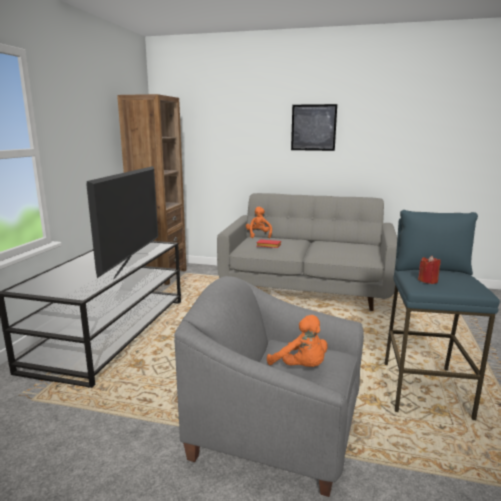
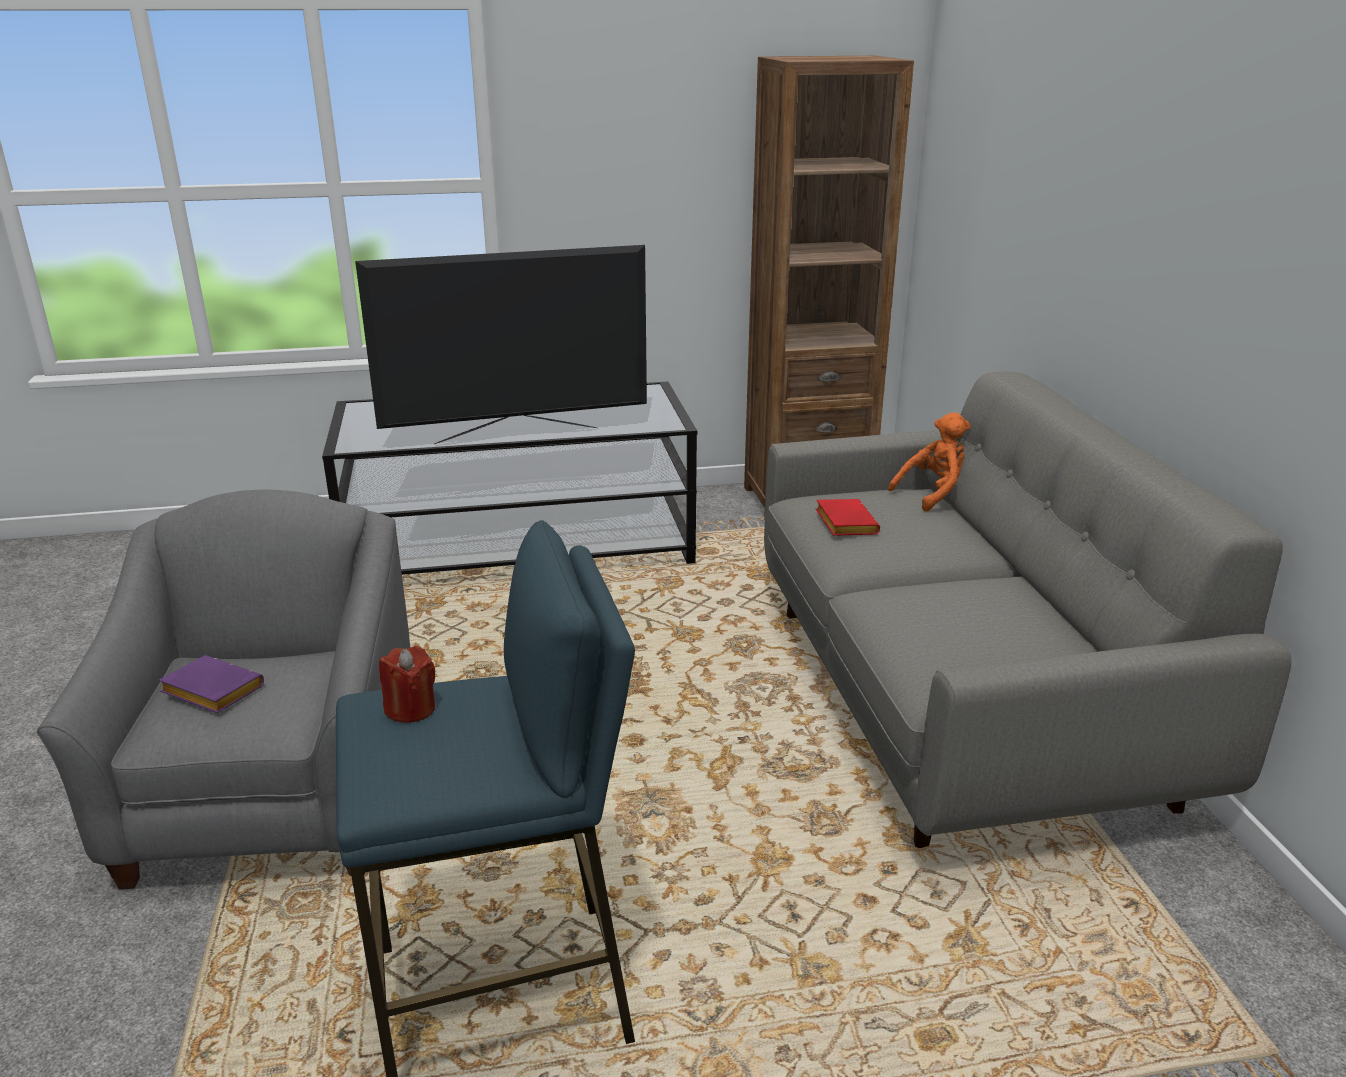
camera: 65 degrees right, 10 degrees up
orange plush toy [267,315,328,367] -> purple book [158,655,264,713]
picture [291,104,337,151] -> none

